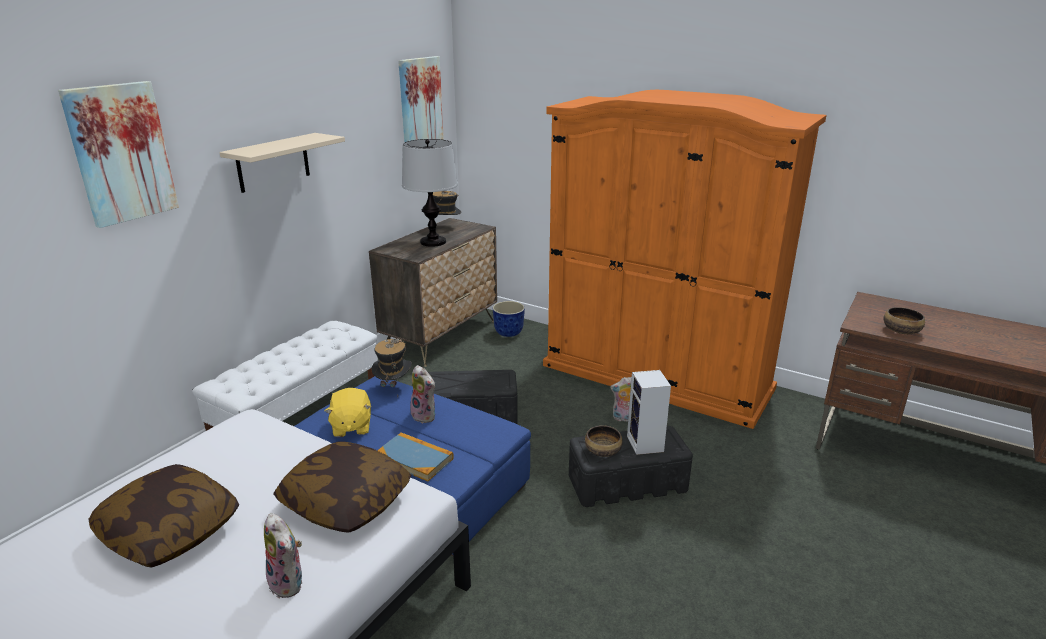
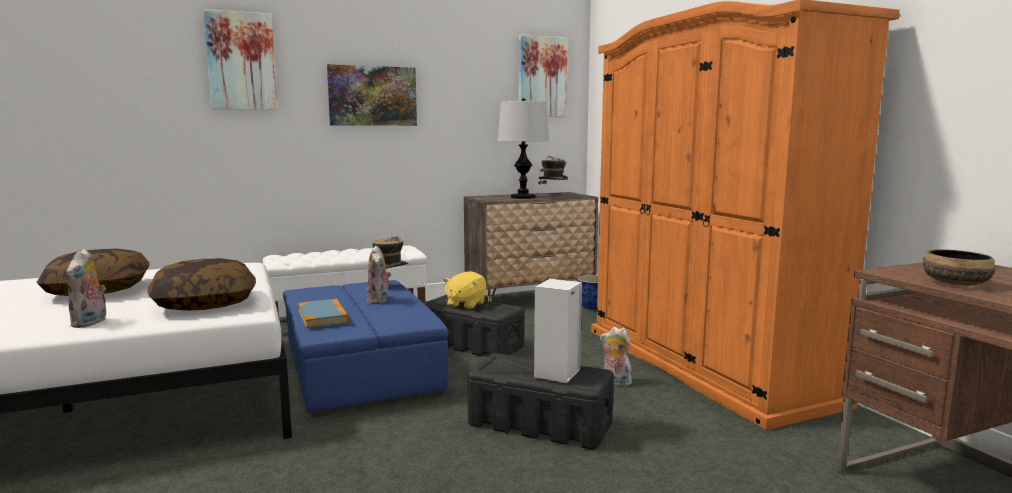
camera: 35 degrees right, 15 degrees down
beige shelf [219,133,345,193] -> picture [327,64,417,126]
yellow plush toy [325,388,371,437] -> yellow plush toy moved to [443,271,487,309]
bowl [585,425,623,457] -> none

